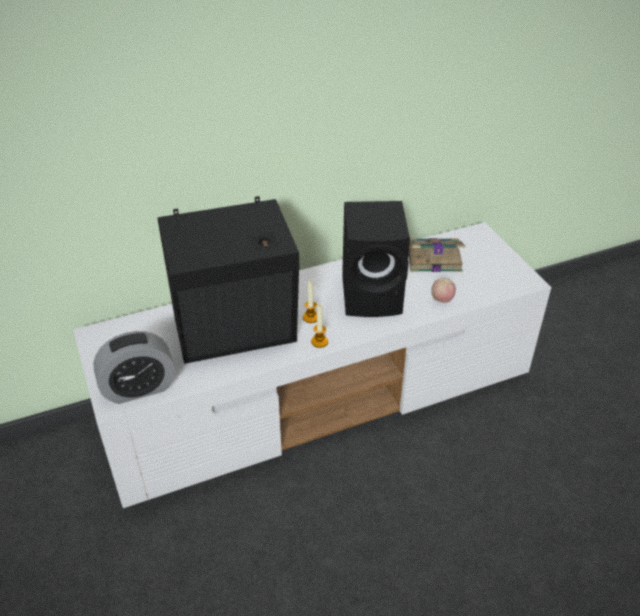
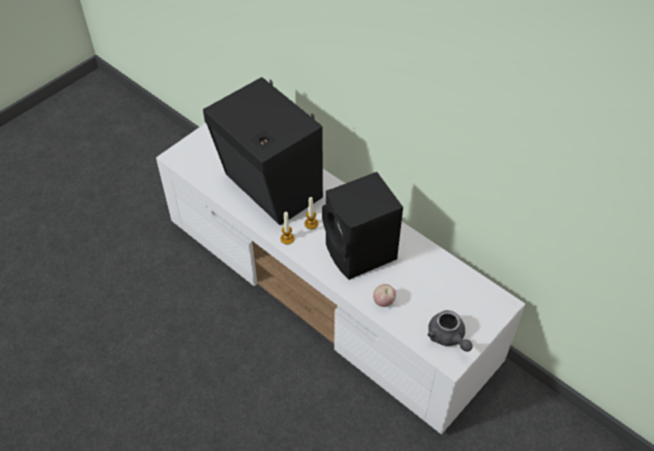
camera: 65 degrees right, 10 degrees up
alarm clock [93,331,175,404] -> none
book [409,238,465,272] -> none
none -> grey teapot [427,310,473,352]

